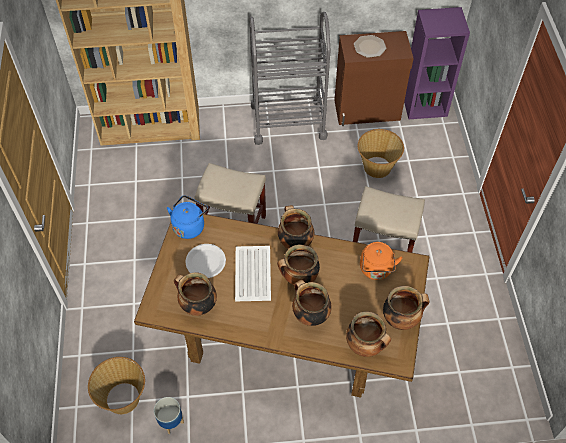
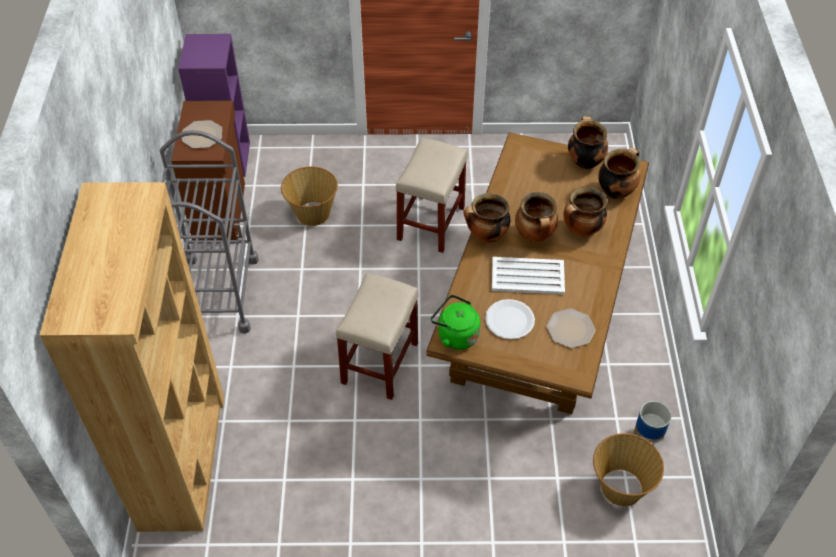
camera: 85 degrees left, 5 degrees down
blue kettle [167,195,208,239] -> green kettle [431,295,480,350]
cooking pot [174,272,217,316] -> plate [546,309,595,348]
orange kettle [360,242,403,280] -> none

